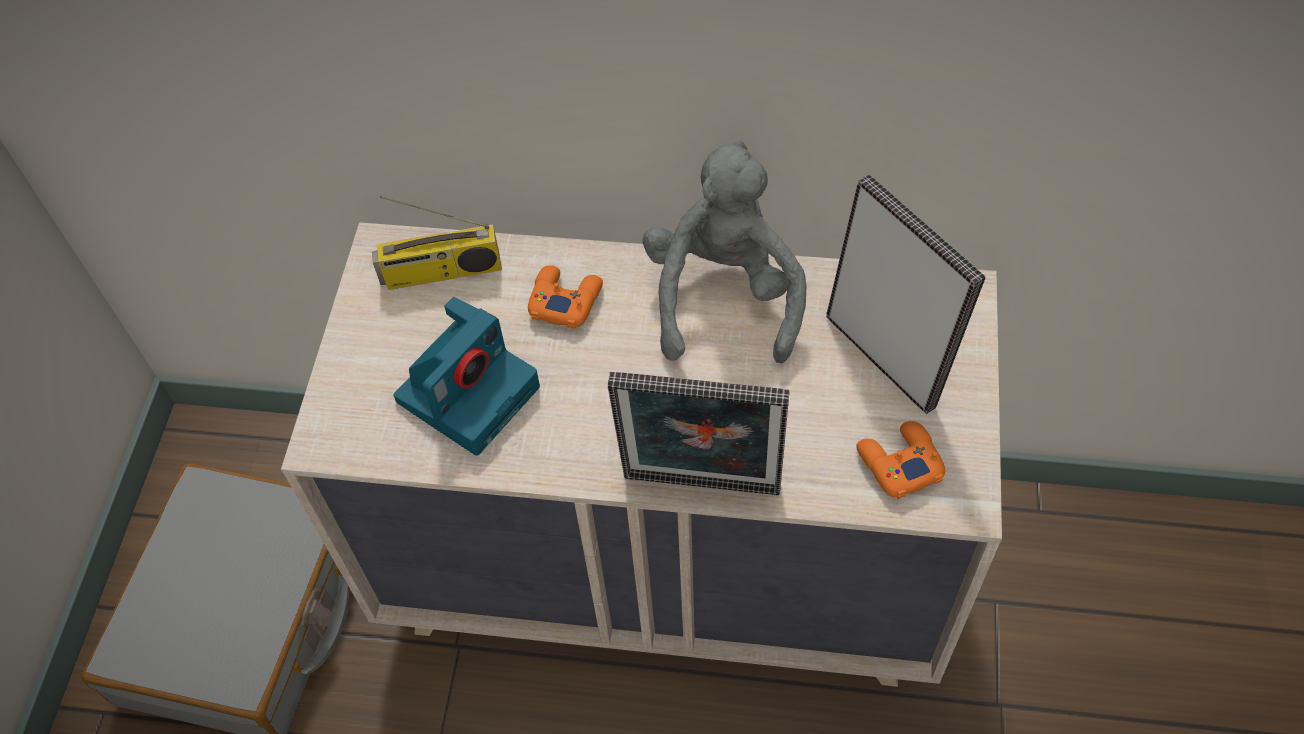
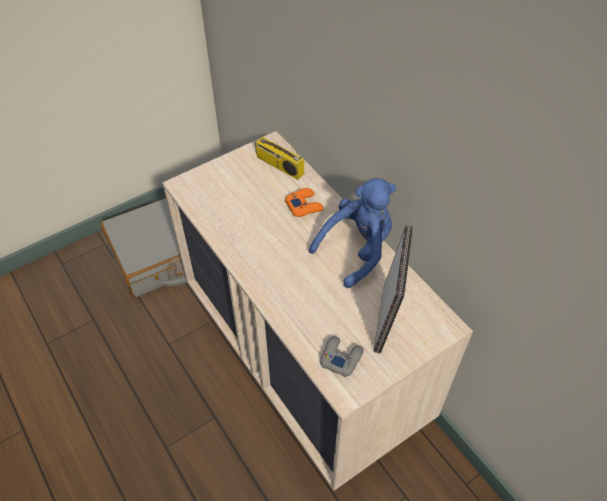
camera: 45 degrees right, 5 degrees down
camera [394,297,540,456] -> none
picture frame [608,372,790,495] -> none
grey plush toy [642,141,806,364] -> blue plush toy [309,178,396,288]
orange game controller [856,421,945,499] -> grey game controller [320,336,364,377]

